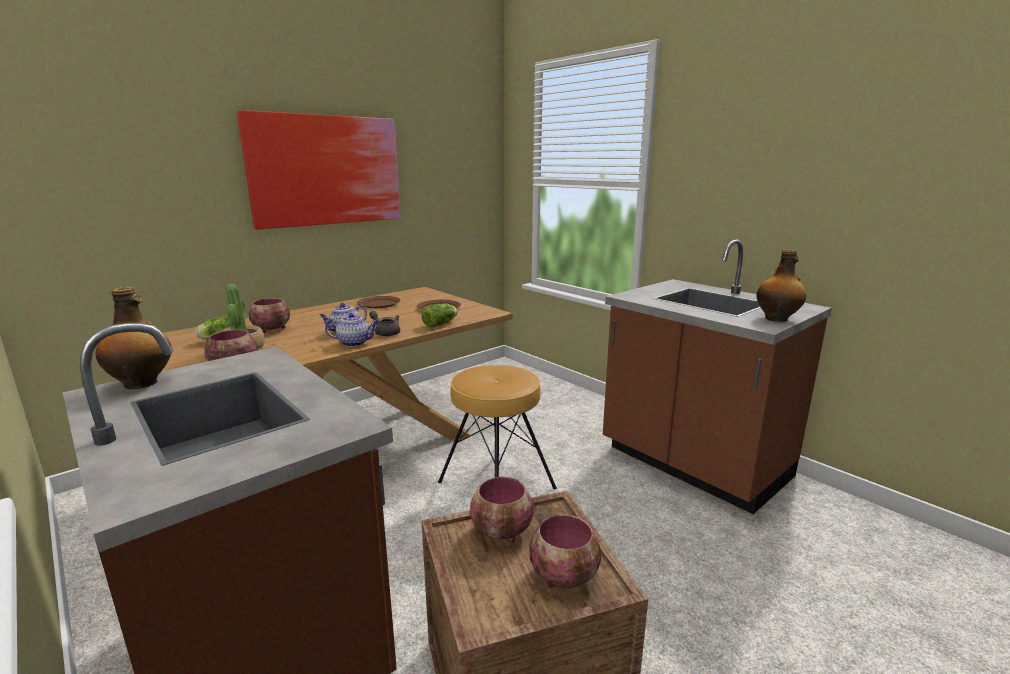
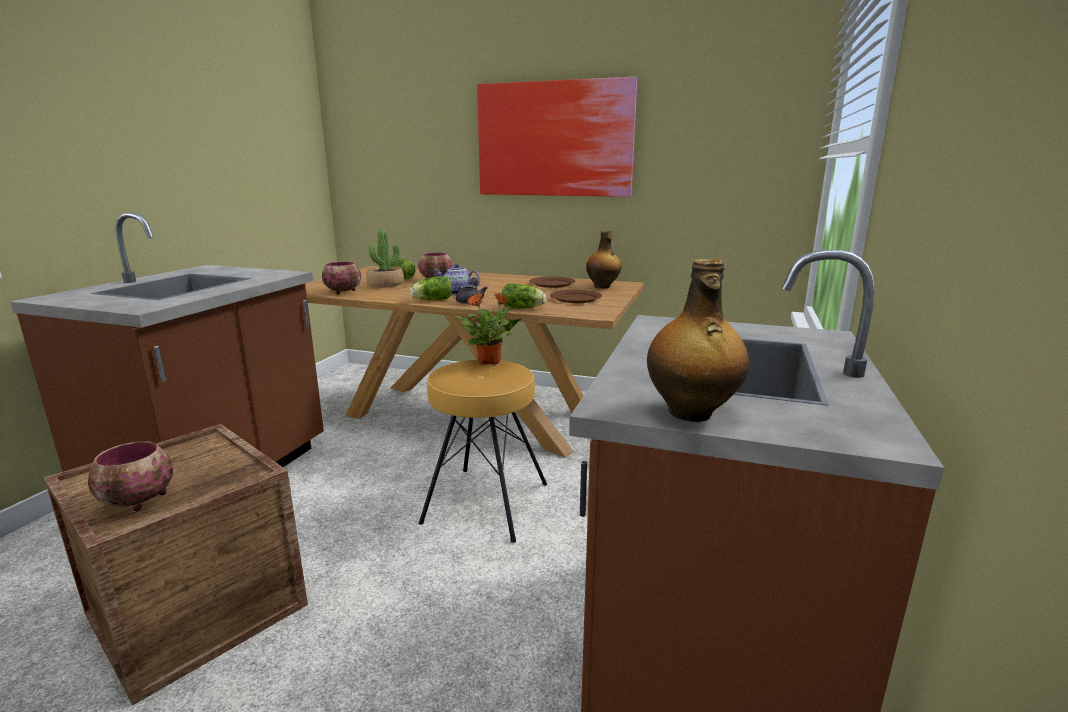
camera: 60 degrees right, 0 degrees up
bottle [96,287,172,389] -> bottle moved to [586,230,621,288]
teapot [325,313,379,347] -> lettuce [410,276,452,300]
bowl [470,477,534,543] -> none
none -> potted plant [455,292,522,365]

